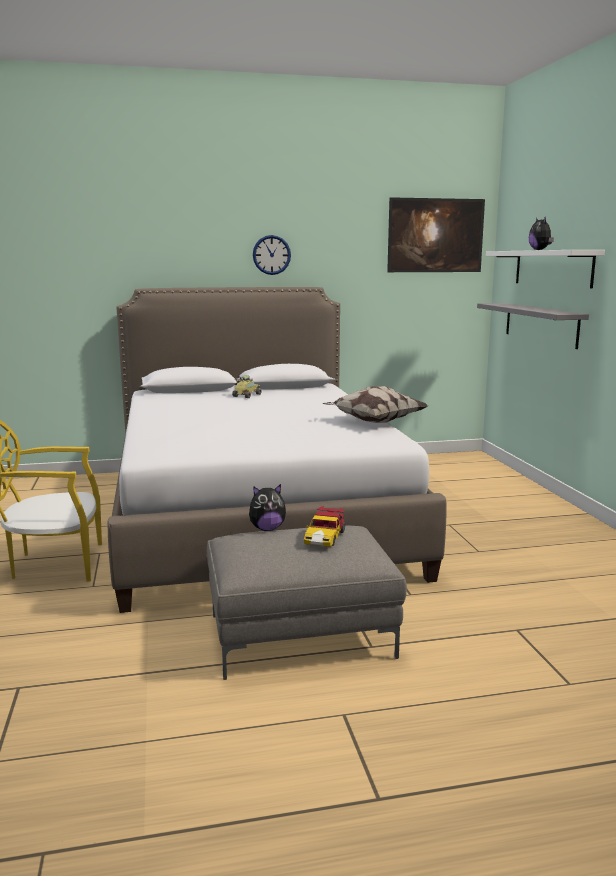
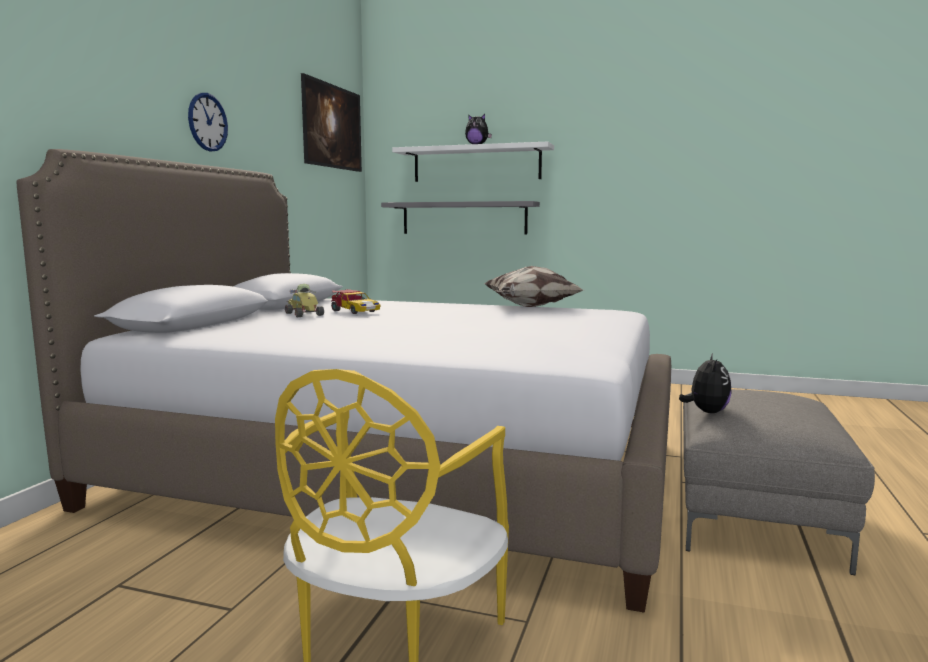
camera: 60 degrees left, 5 degrees down
toy car [304,506,345,547] -> toy car moved to [331,289,381,314]

